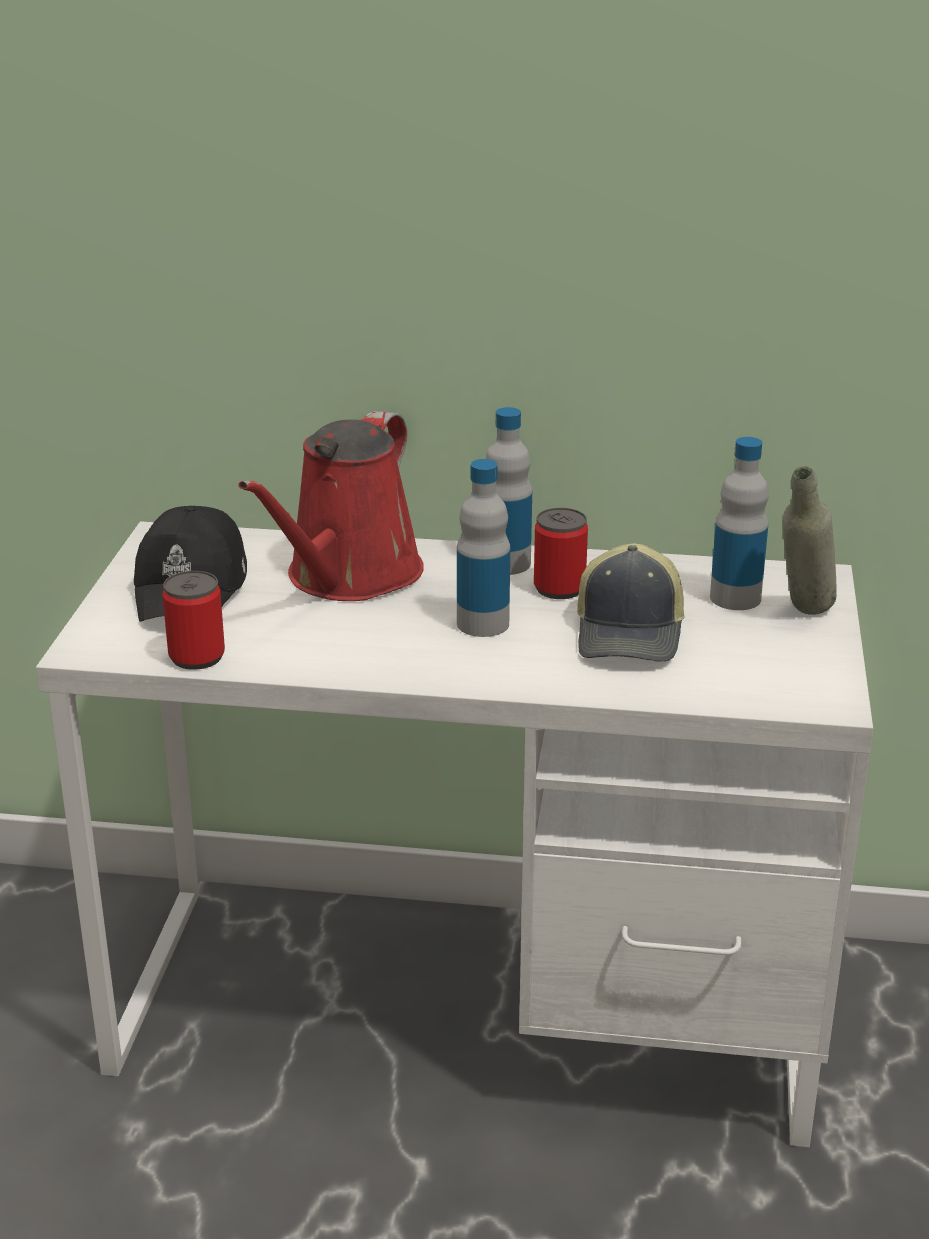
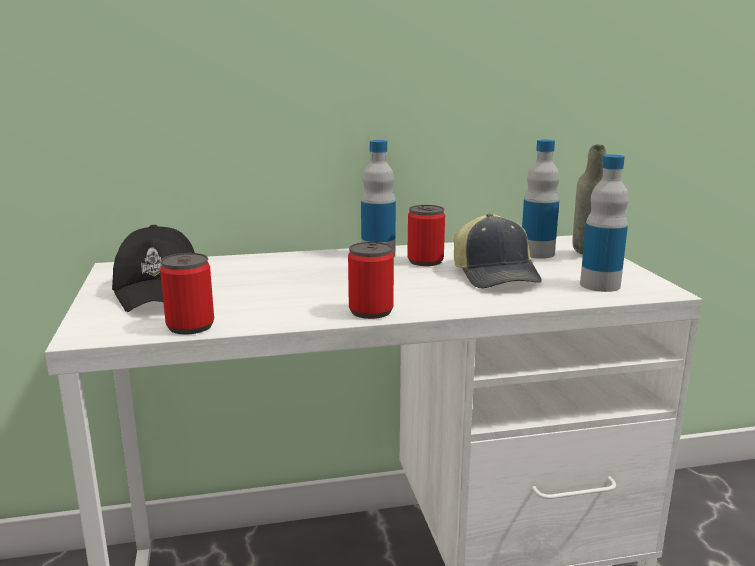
camera: 20 degrees left, 10 degrees down
red watering can [238,411,424,601] -> none
bottle [457,459,510,637] -> bottle moved to [580,154,629,292]
none -> can [348,242,394,319]

